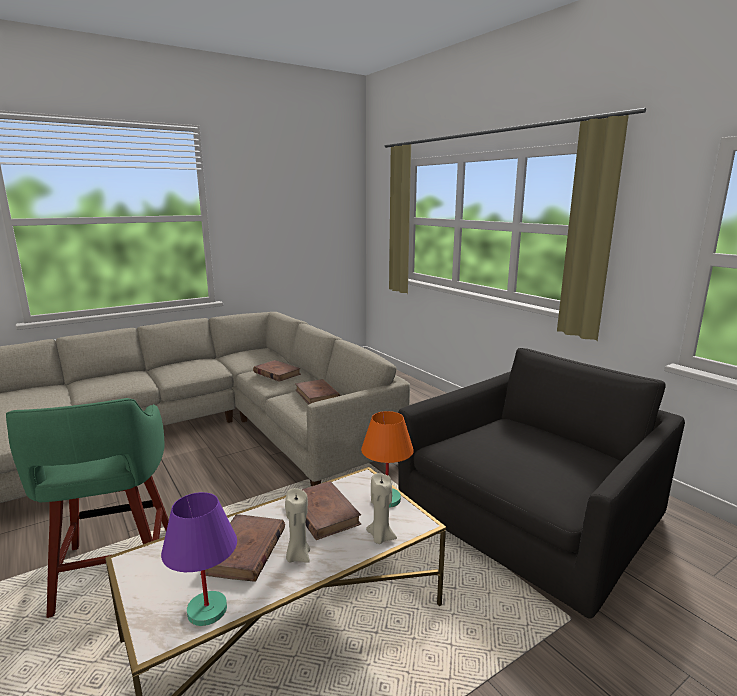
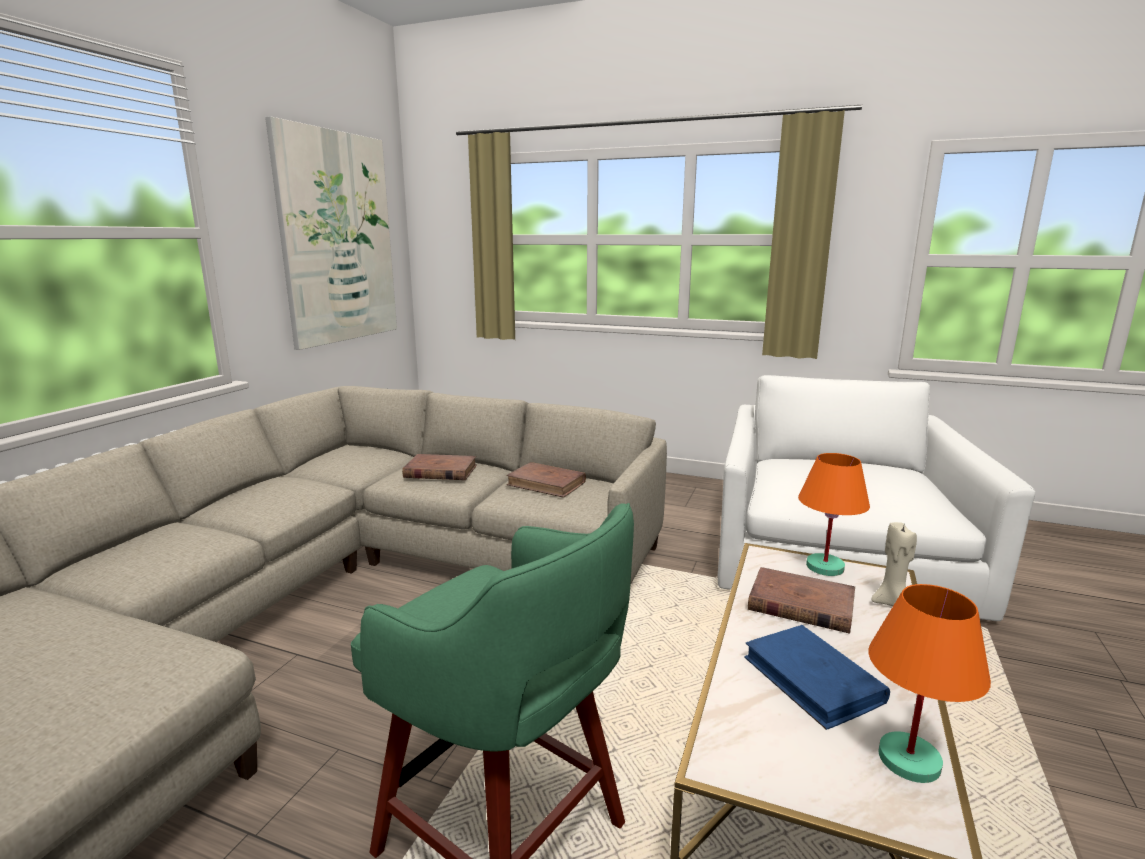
camera: 35 degrees left, 0 degrees up
purple table lamp [161,492,237,626] -> orange table lamp [869,584,991,783]
brown book [200,514,285,582] -> blue book [744,625,890,730]
beige candle [285,488,310,563] -> none
black armchair [398,348,685,619] -> white armchair [718,375,1035,621]
none -> picture [265,116,397,350]

